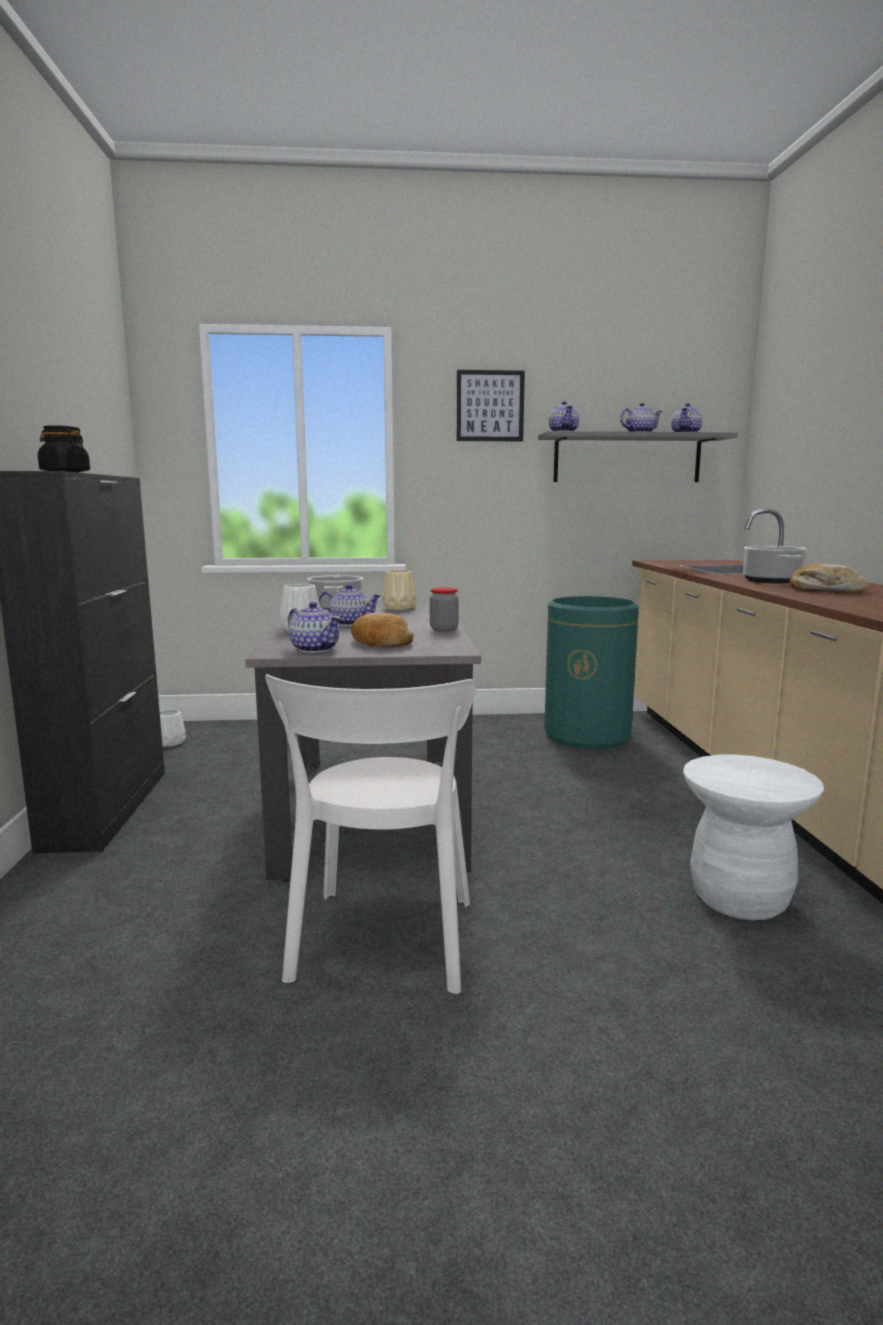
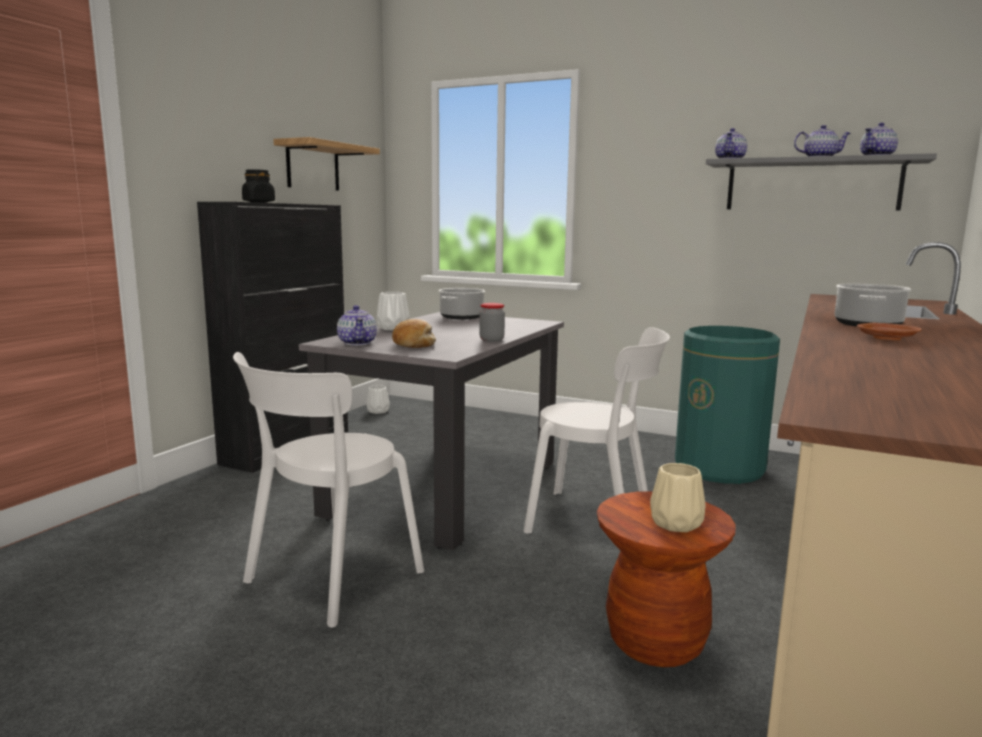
camera: 30 degrees right, 0 degrees up
teapot [319,584,382,626] -> none
beige vase [382,570,417,610] -> beige vase moved to [650,463,706,532]
picture [457,370,525,441] -> none
white stool [683,754,824,920] -> brown stool [597,491,736,667]
bread [790,563,870,592] -> brown plate [857,323,922,340]
none -> shelf [273,137,380,191]
none -> white chair [524,327,670,533]

